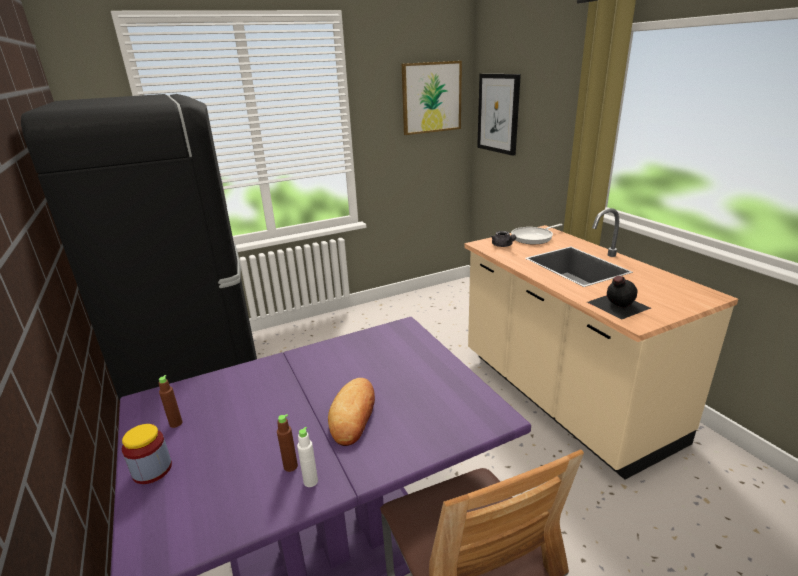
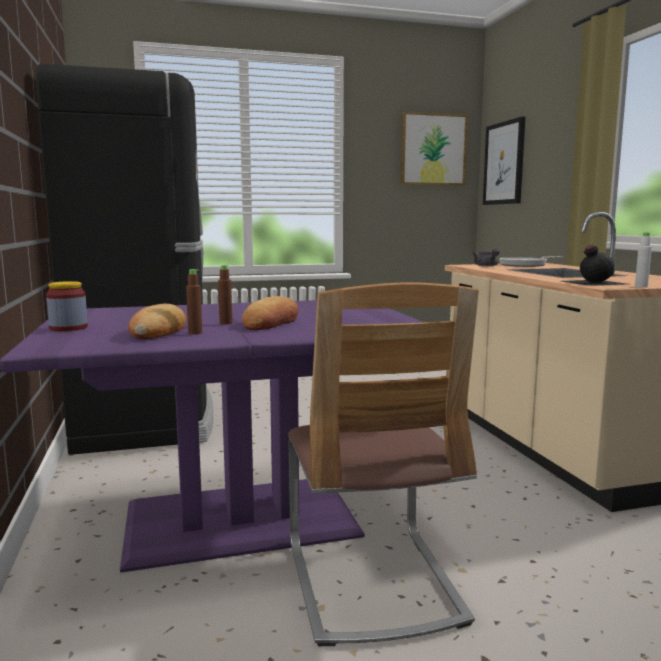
camera: 10 degrees right, 15 degrees down
brown bottle [159,375,183,428] -> brown bottle moved to [218,265,232,324]
white bottle [297,427,318,487] -> white bottle moved to [635,232,652,288]
none -> bread [128,304,186,339]

